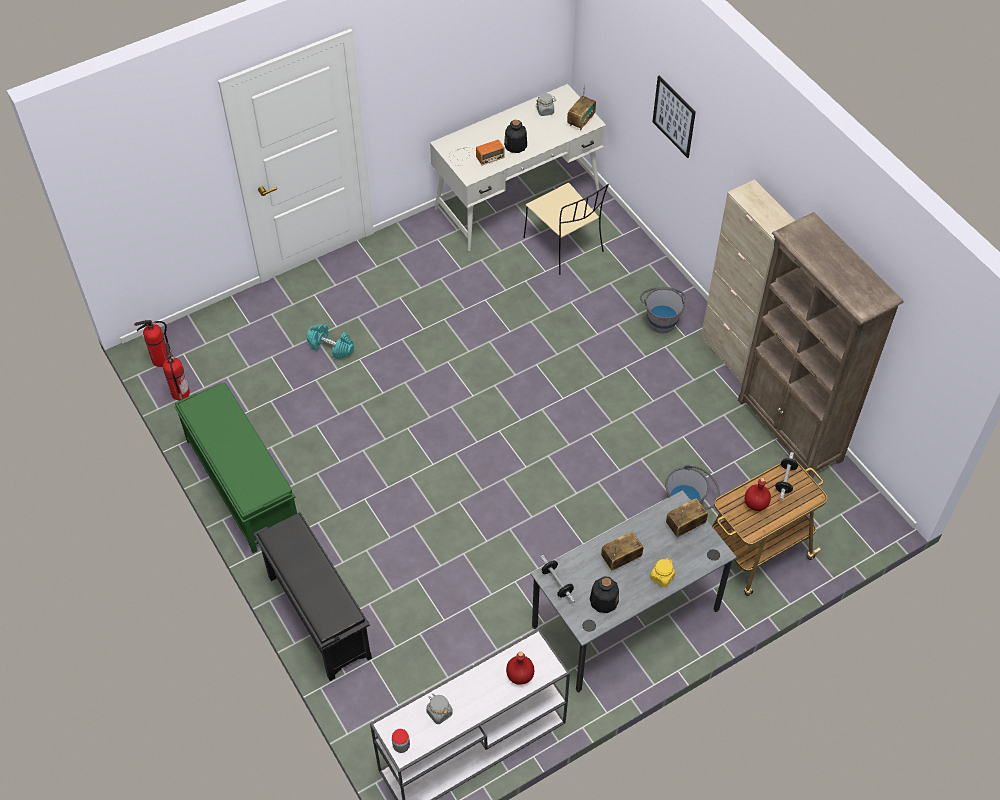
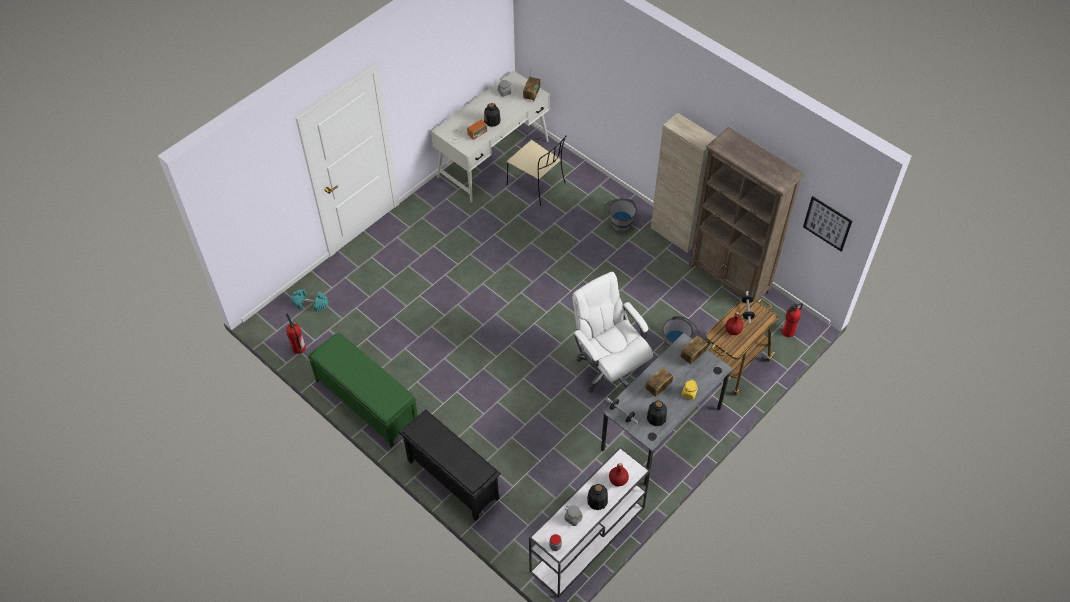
camera: 15 degrees left, 0 degrees up
fire extinguisher [134,320,172,367] -> fire extinguisher moved to [781,303,803,337]
turquoise dumbbell [307,324,354,359] -> turquoise dumbbell moved to [291,289,328,312]
picture [652,76,696,158] -> picture moved to [803,196,852,252]
none -> white office chair [572,272,653,393]
none -> bottle [587,484,608,510]

